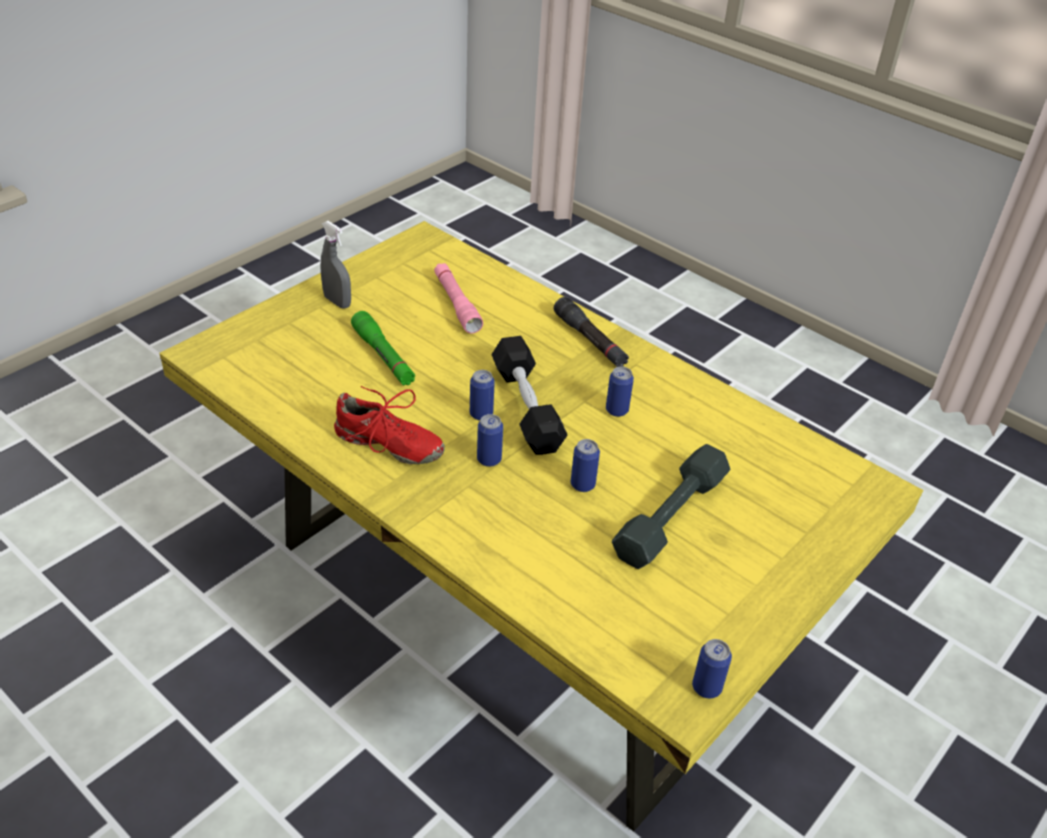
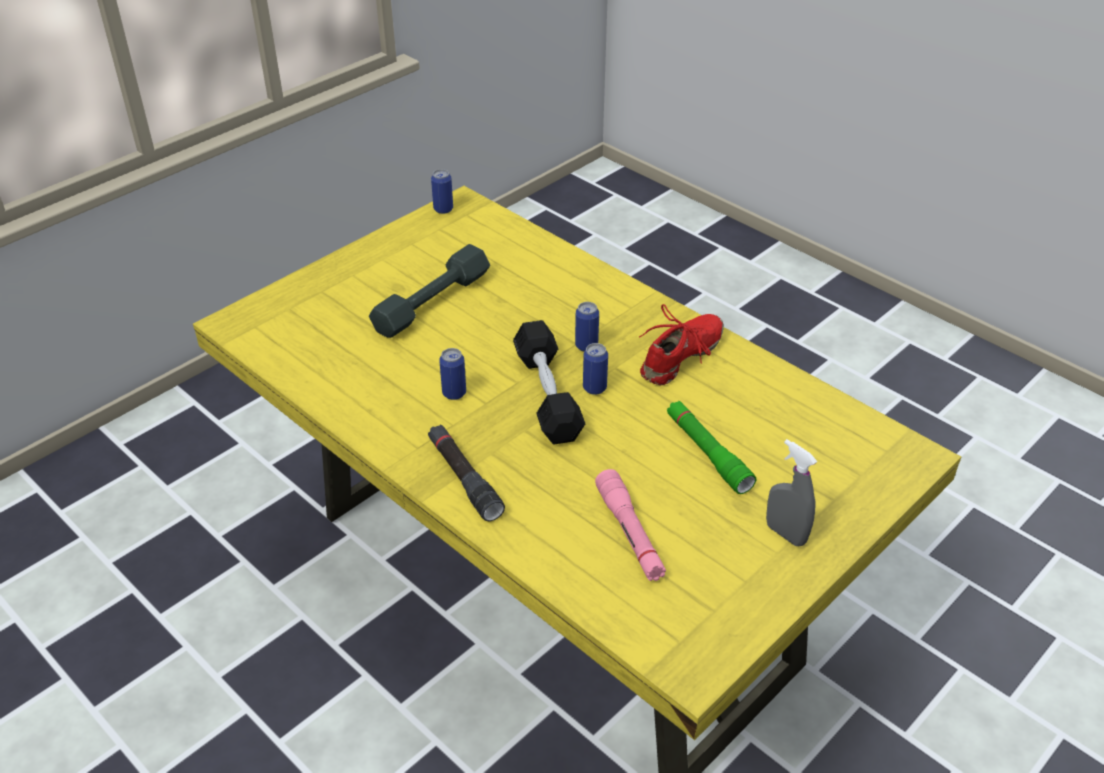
camera: 175 degrees left, 0 degrees up
red shoe [334,386,445,464] -> red shoe turned 105 degrees clockwise [639,304,724,385]
can [571,439,600,492] -> none

